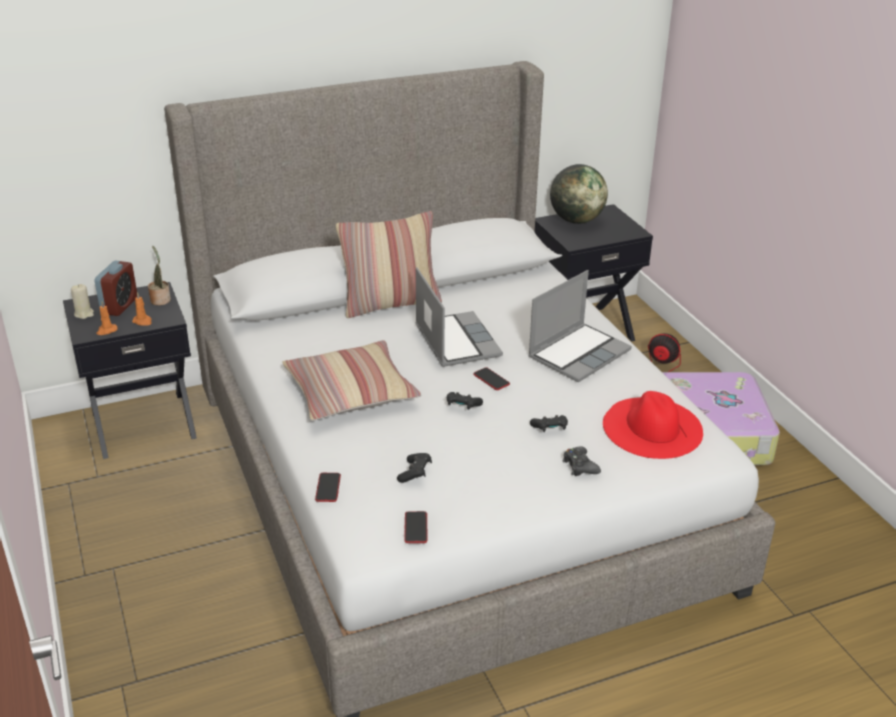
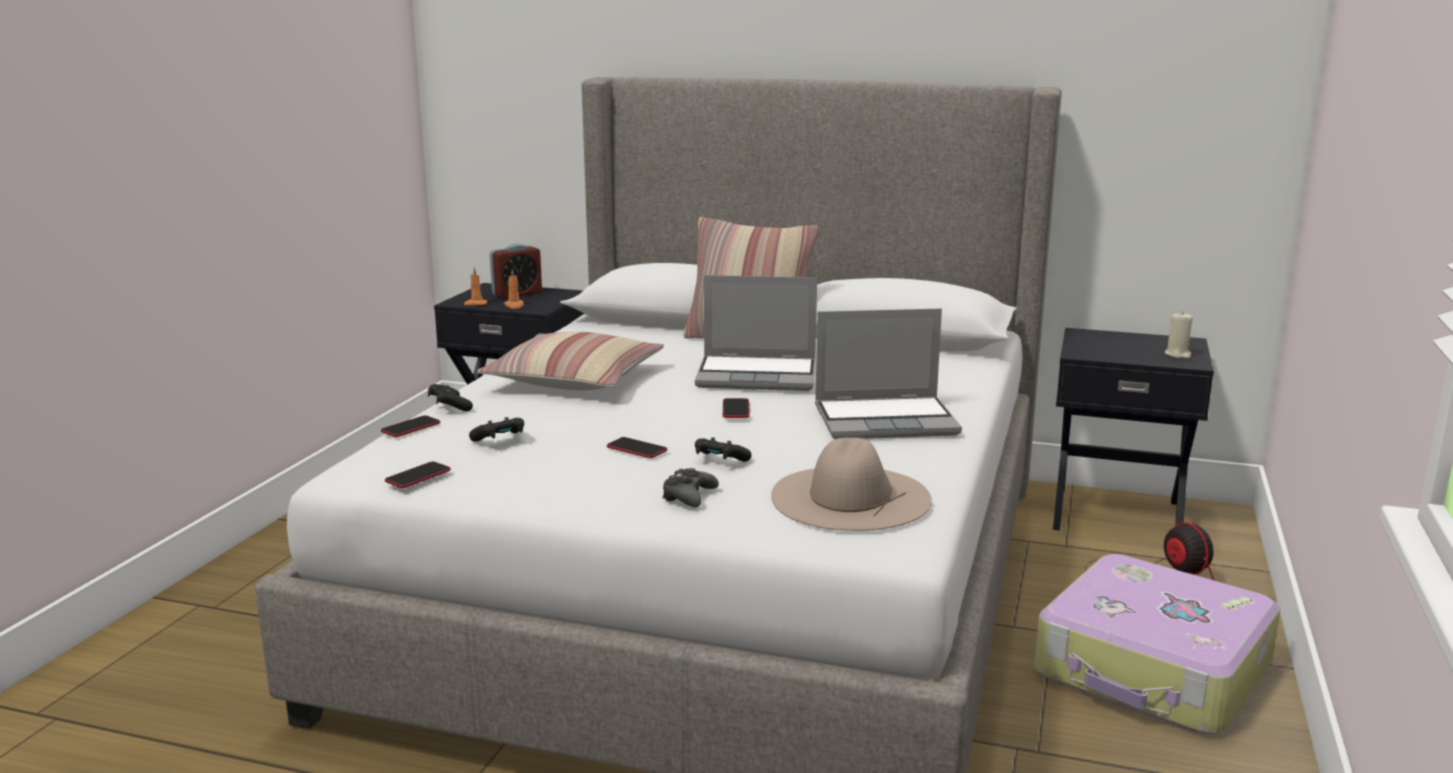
camera: 40 degrees right, 15 degrees down
beige candle [71,284,94,319] -> beige candle moved to [1165,311,1193,358]
potted plant [148,246,171,305] -> none
laptop [416,267,503,367] -> laptop turned 75 degrees clockwise [695,275,817,391]
black game controller [447,392,483,410] -> black game controller moved to [428,384,473,411]
globe [550,164,608,224] -> none
red hat [603,391,703,459] -> beige hat [771,438,932,531]
none -> phone [607,437,667,458]

